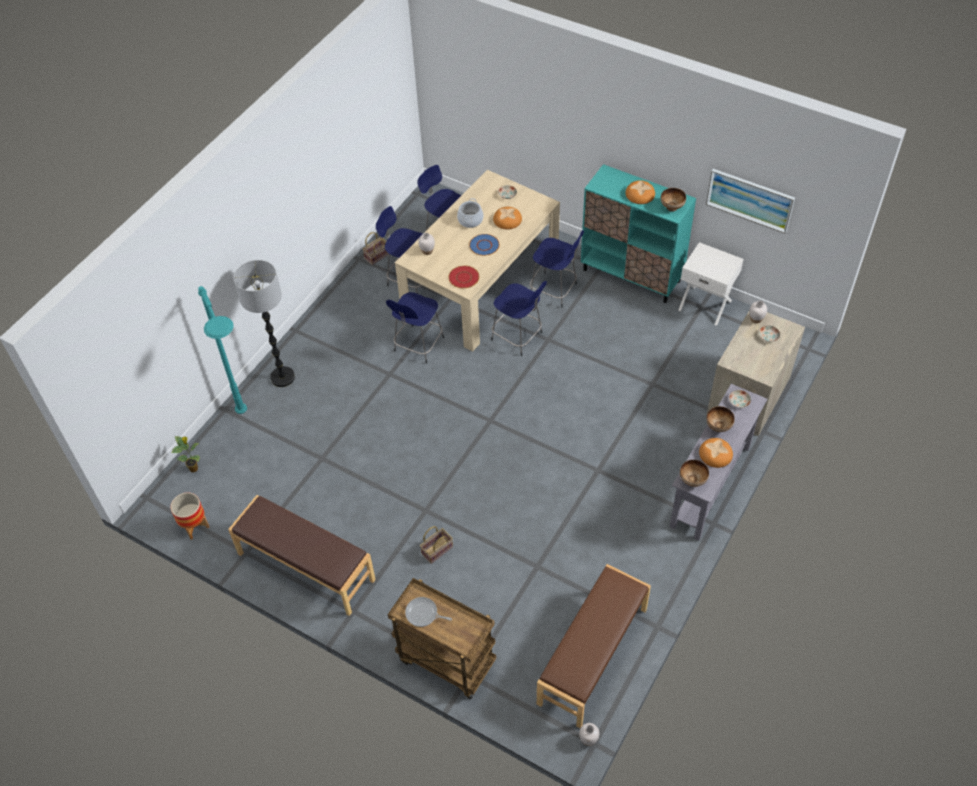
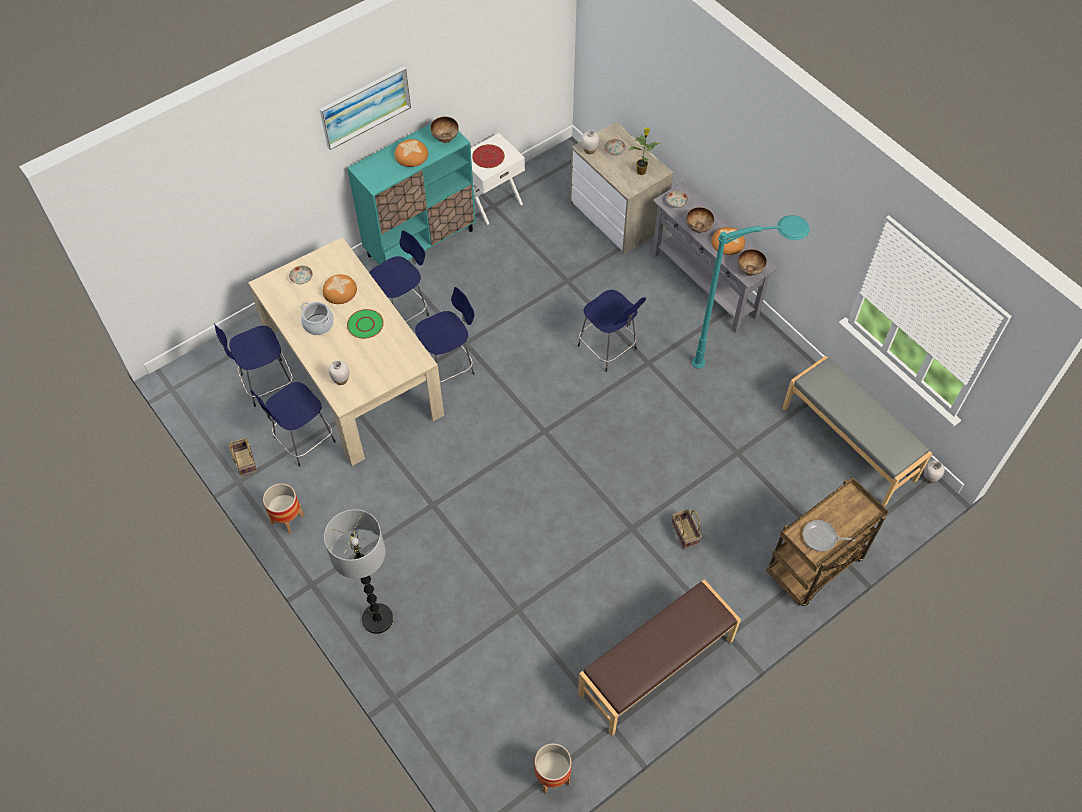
camera: 70 degrees left, 5 degrees up
potted plant [171,436,200,472] -> potted plant moved to [628,128,660,175]
turquoise floor lamp [198,286,247,414] -> turquoise floor lamp moved to [692,215,810,369]
blue stool [386,292,444,363] -> blue stool moved to [578,290,646,372]
frying pan [405,597,452,627] -> frying pan turned 60 degrees clockwise [803,520,855,551]
red plate [448,266,479,288] -> red plate moved to [472,144,505,168]
blue plate [469,234,500,256] -> green plate [347,309,384,339]
brown bench [537,564,651,728] -> grey bench [782,356,932,506]
picture [706,169,795,233] -> picture moved to [320,66,411,150]
none -> planter [263,483,304,534]

